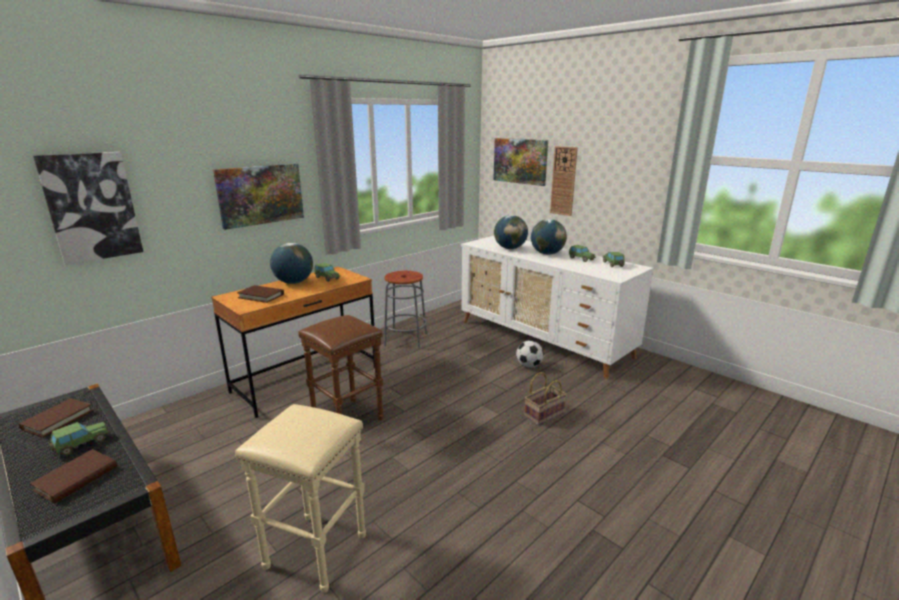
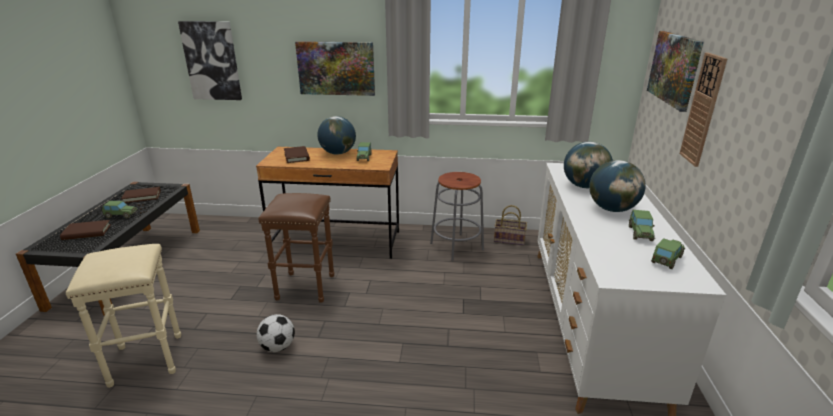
camera: 50 degrees right, 5 degrees up
football [516,340,544,368] -> football moved to [257,314,295,352]
basket [524,372,567,426] -> basket moved to [494,205,527,245]

